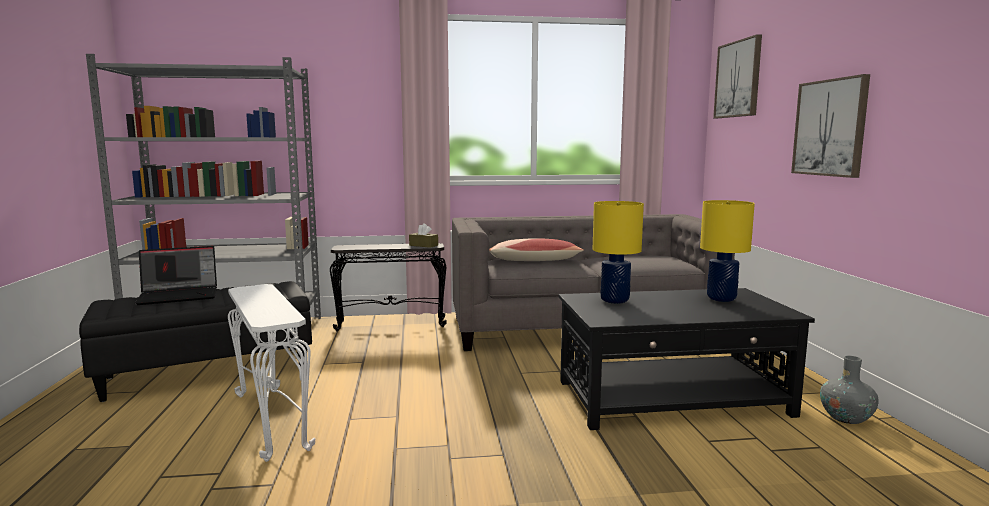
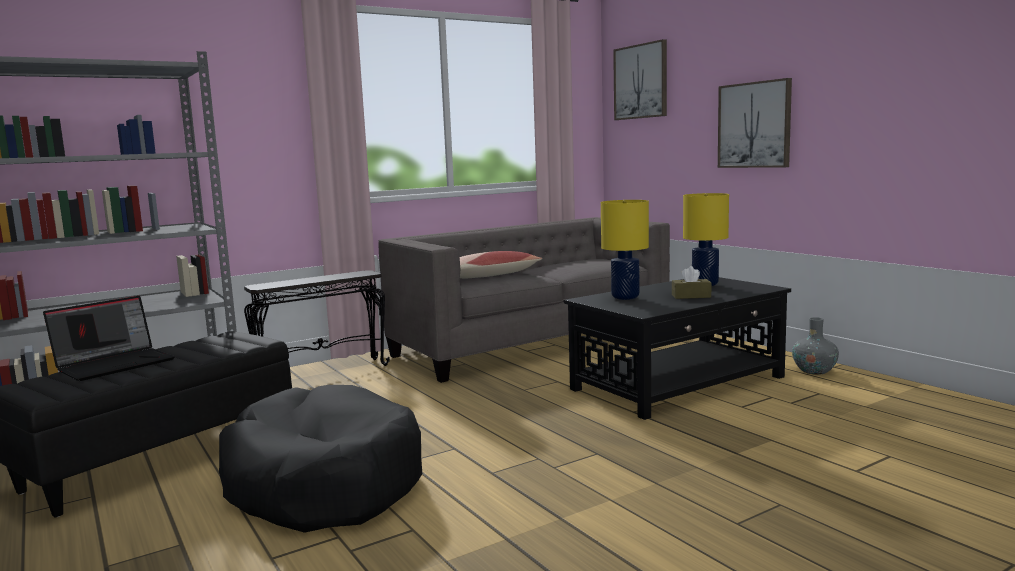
camera: 25 degrees left, 0 degrees up
white side table [228,284,315,462] -> black dog bed [219,385,422,533]
brown tissue box [409,223,438,248] -> brown tissue box moved to [672,266,711,299]

